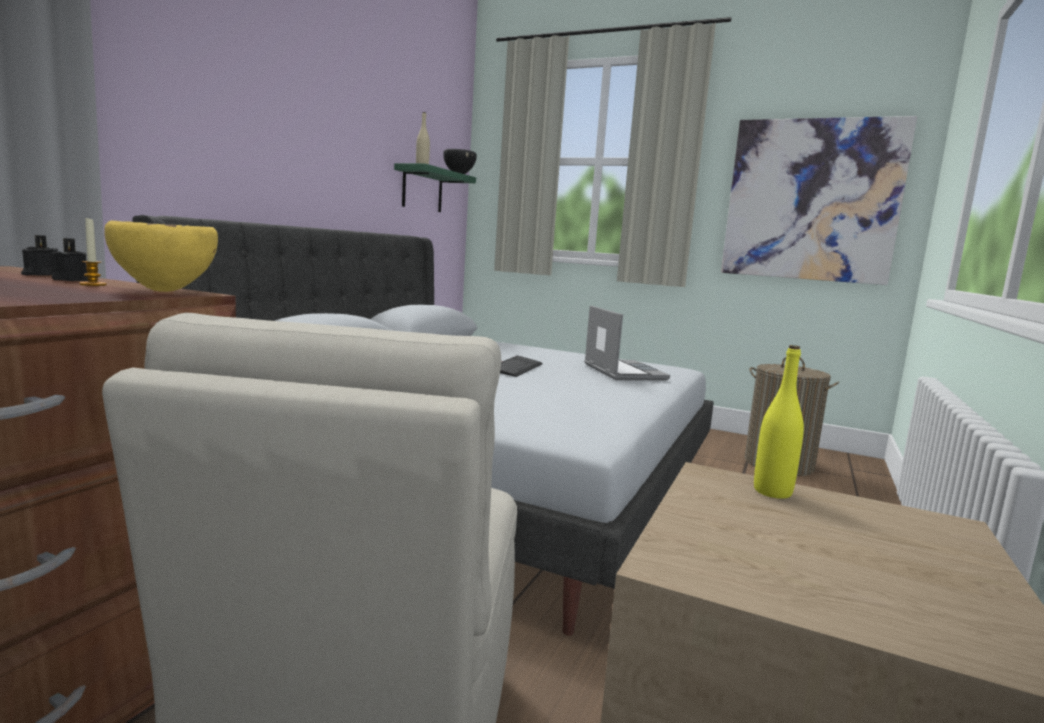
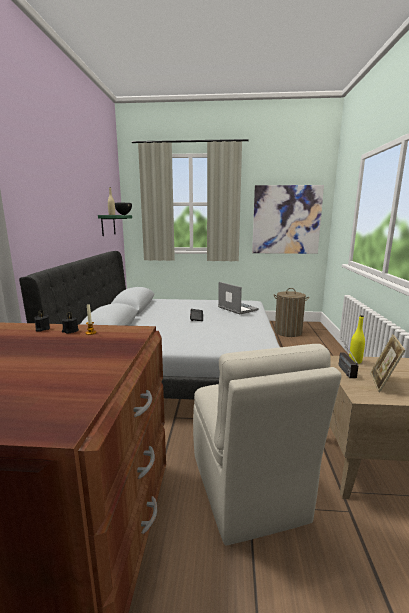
camera: 20 degrees left, 5 degrees up
yellow bowl [104,221,218,292] -> none
none -> radio [339,337,358,378]
none -> picture frame [370,334,405,392]

